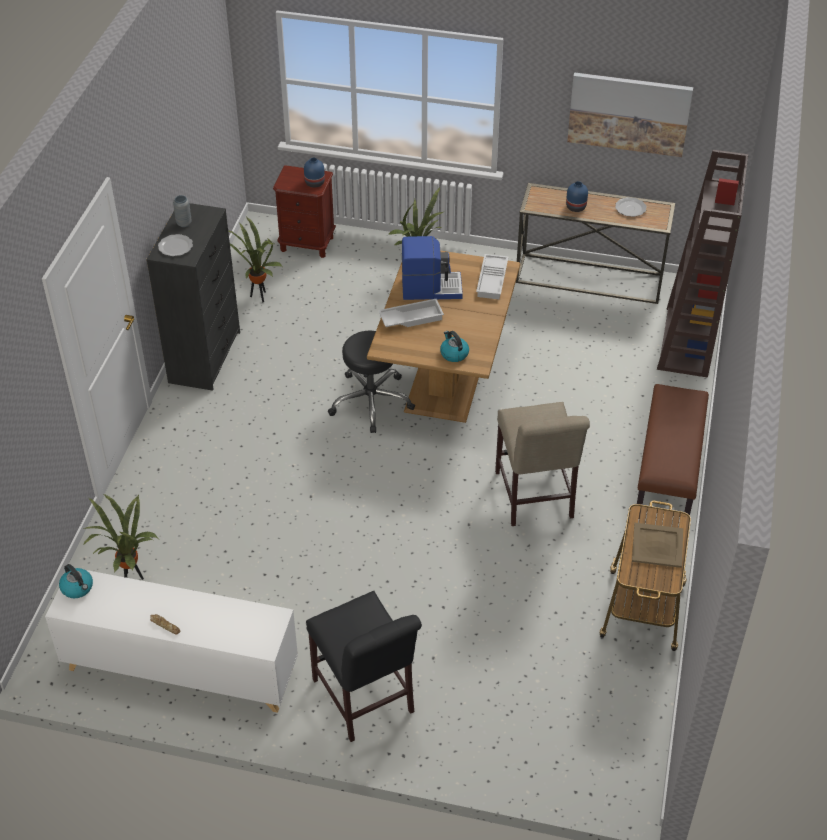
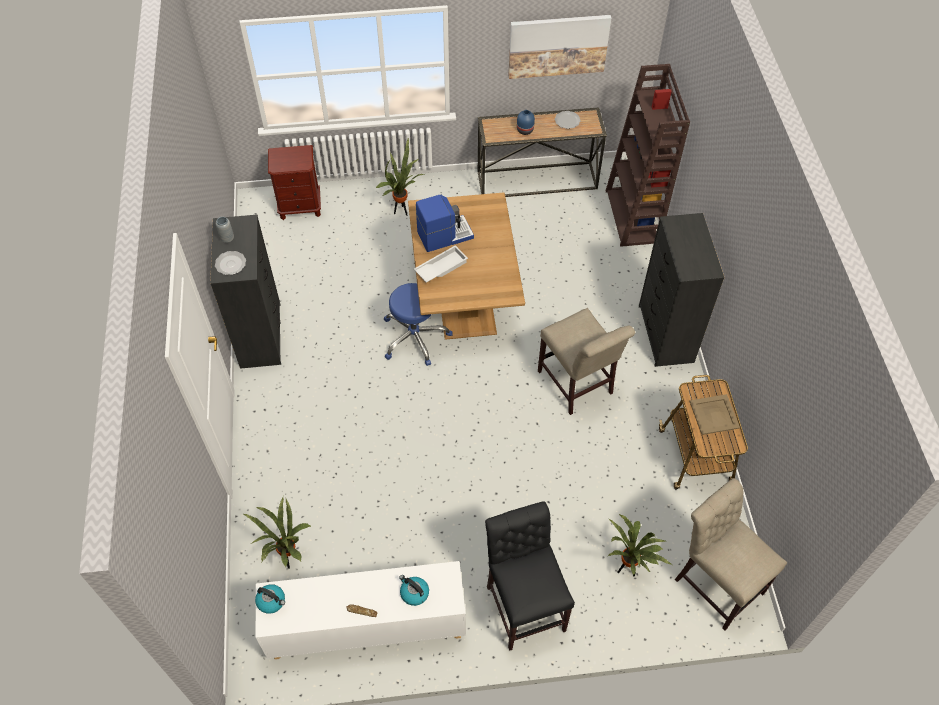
camera: 20 degrees left, 10 degrees up
potted plant [228,217,282,302] -> potted plant moved to [608,514,672,576]
blue vase [304,158,325,188] -> none
black chair [306,591,422,742] -> black chair turned 150 degrees counterclockwise [485,501,575,651]
black stool [328,331,415,433] -> blue stool [384,283,453,366]
kettle [440,331,469,362] -> kettle moved to [399,575,429,606]
white tray [476,254,508,299] -> none
brown bench [637,384,709,517] -> black dresser [639,213,724,367]
none -> beige chair [675,478,787,631]

